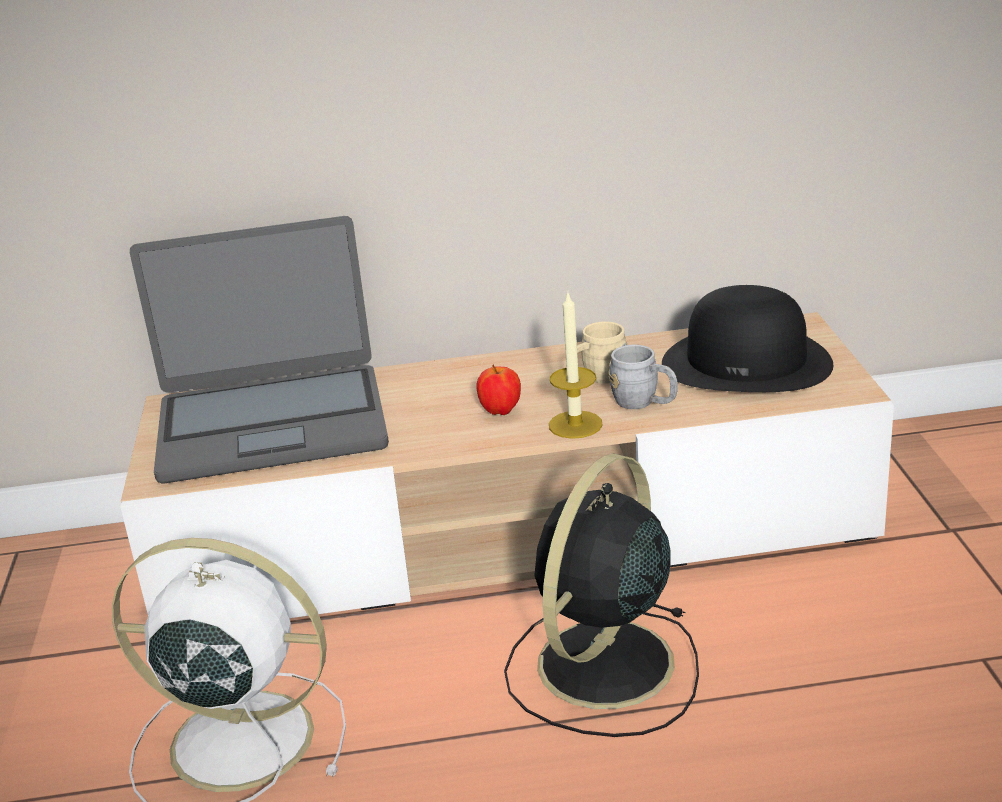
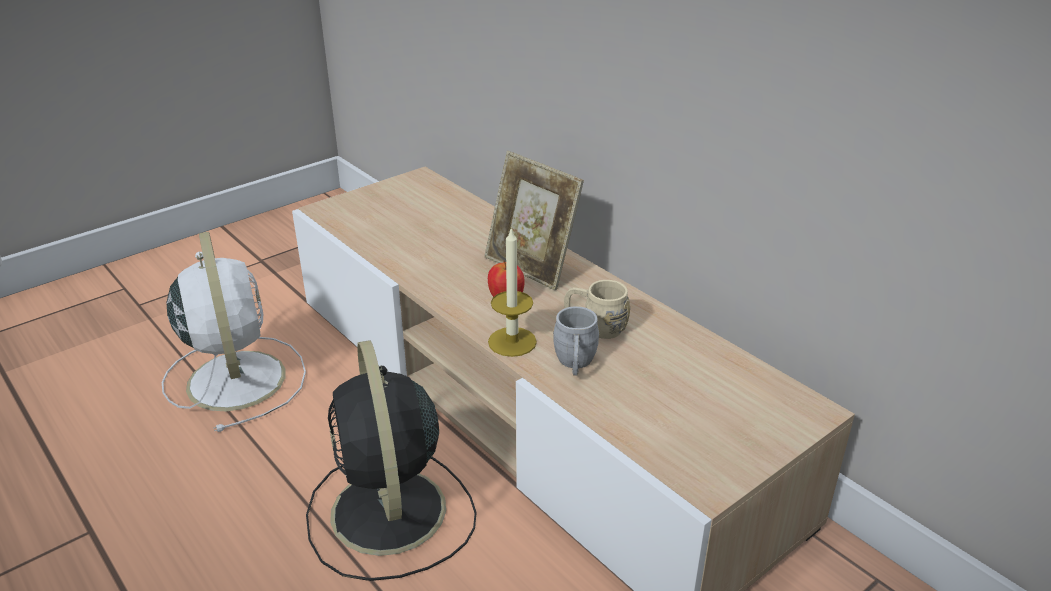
camera: 55 degrees right, 5 degrees up
laptop [130,216,389,483] -> none
black fan [504,454,699,737] -> black fan turned 105 degrees counterclockwise [306,340,476,581]
black hat [662,285,833,392] -> none
none -> picture frame [484,151,584,290]

